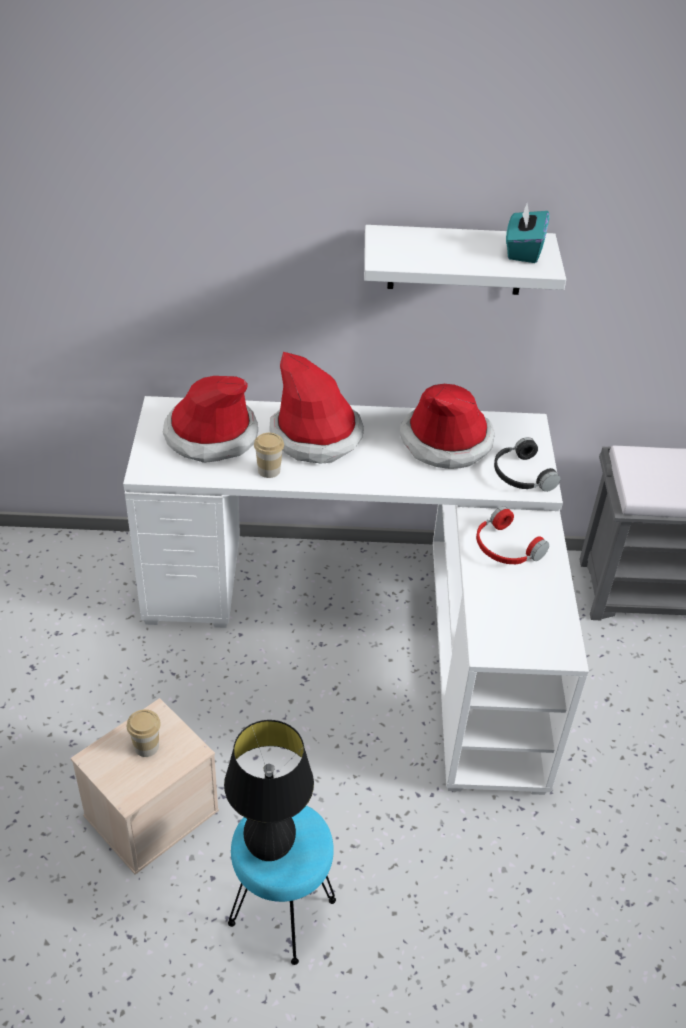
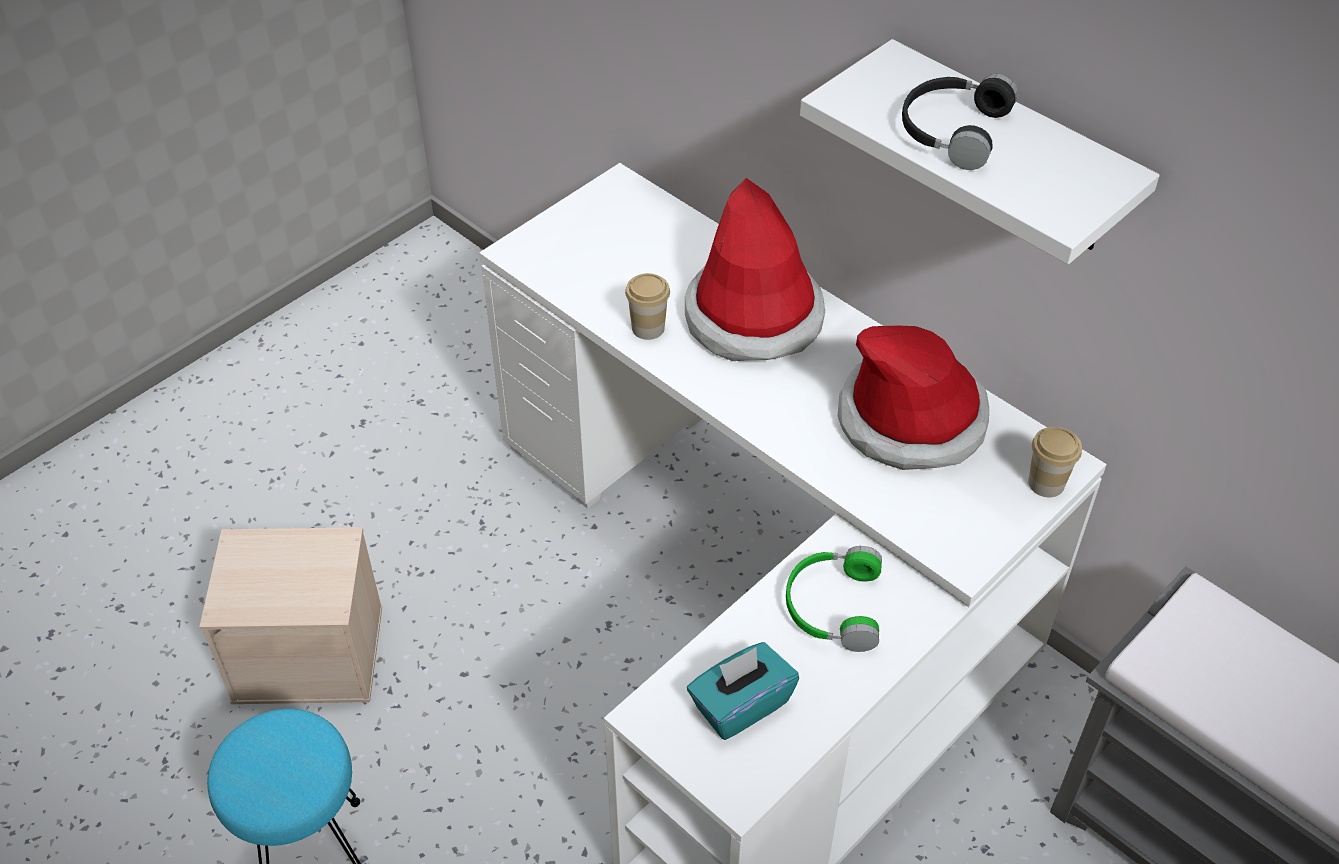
camera: 45 degrees right, 5 degrees up
cup [127,709,161,757] -> cup moved to [1028,427,1082,497]
hat [163,376,258,463] -> none
black table lamp [224,720,314,861] -> none
red headphones [476,506,549,564] -> green headphones [786,546,882,652]
black headphones [494,437,560,492] -> black headphones moved to [902,74,1018,170]
turquoise tissue box [506,203,549,263] -> turquoise tissue box moved to [687,642,799,740]

